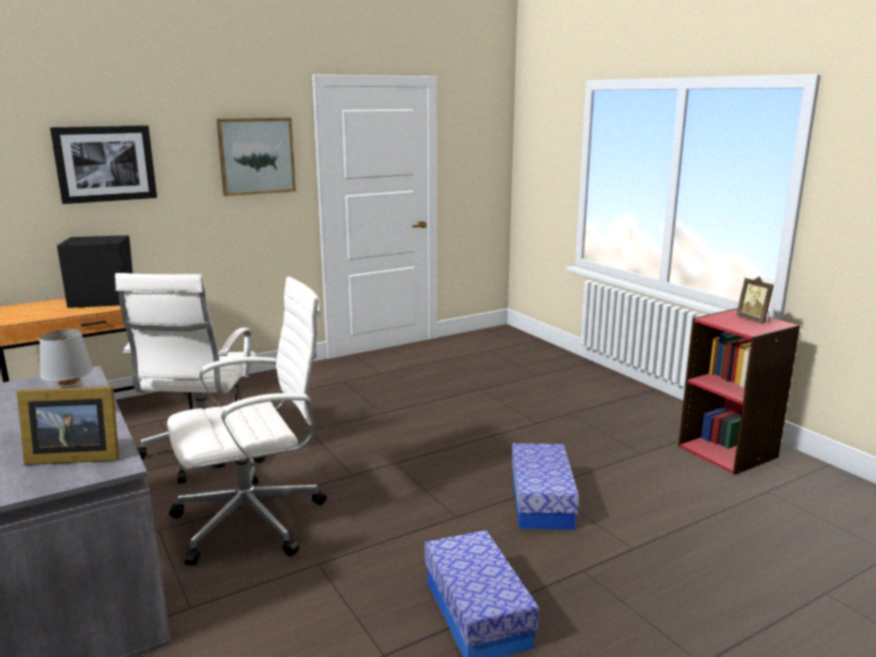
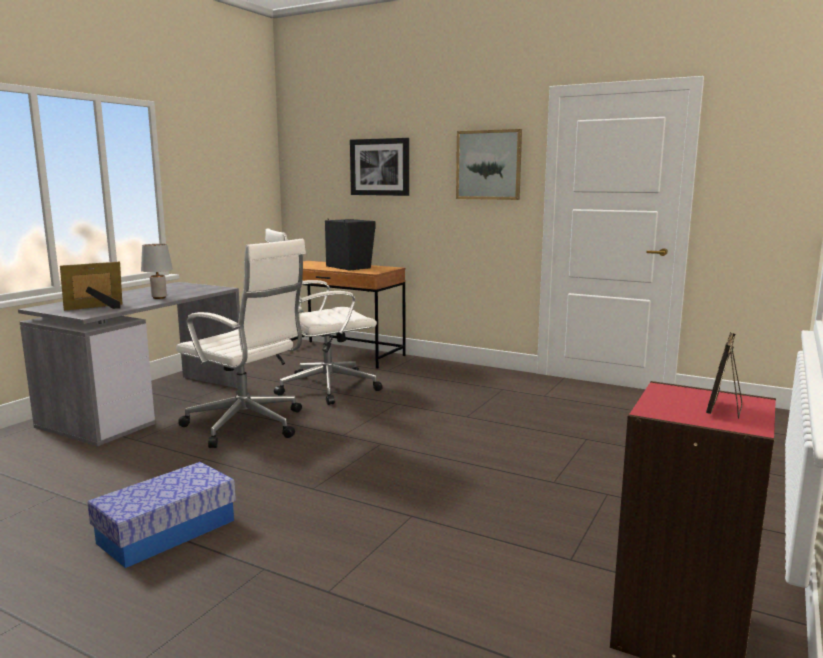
camera: 60 degrees right, 5 degrees down
picture frame [17,386,119,465] -> picture frame turned 90 degrees clockwise [60,261,123,311]
storage box [512,443,579,530] -> none

